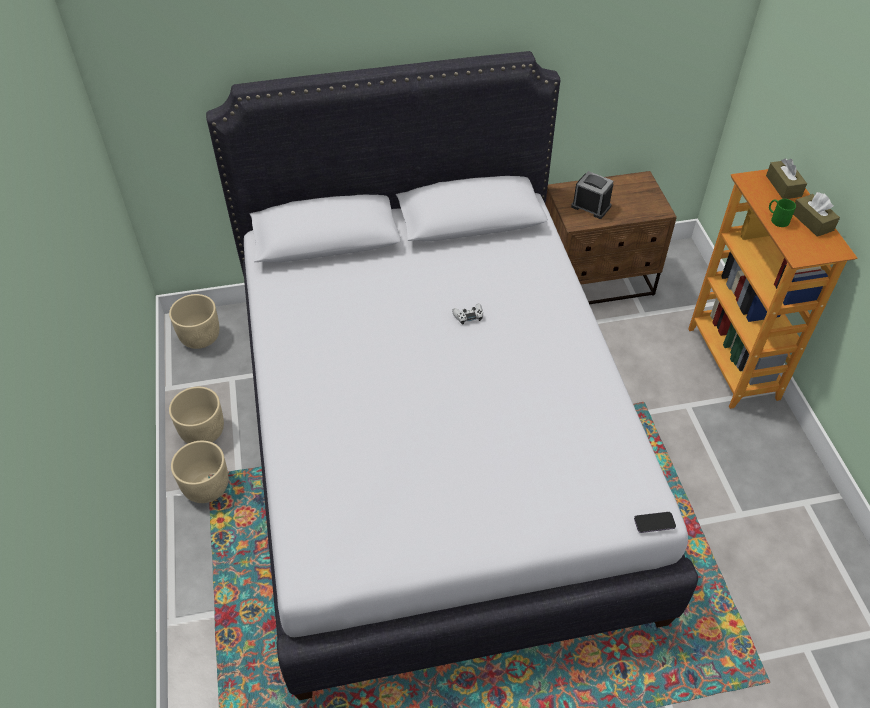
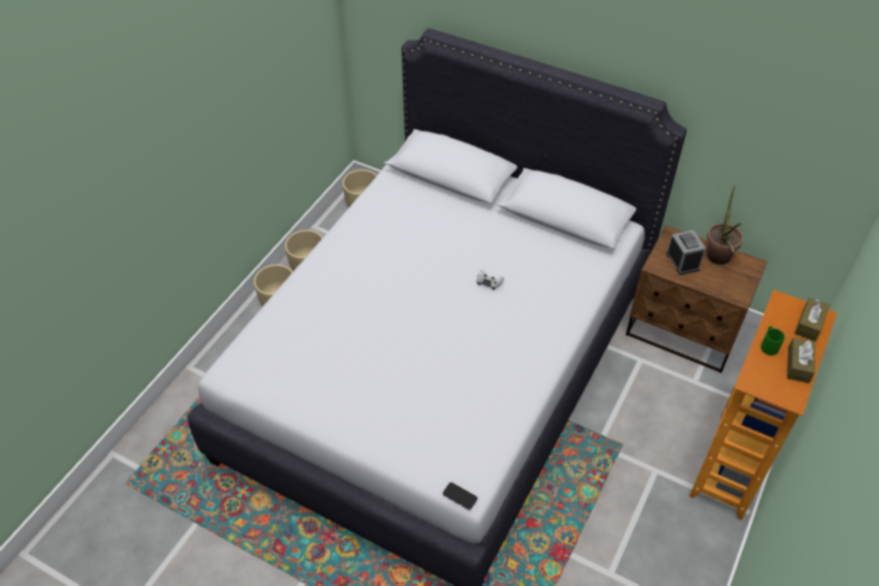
camera: 40 degrees right, 0 degrees up
none -> potted plant [707,185,743,265]

